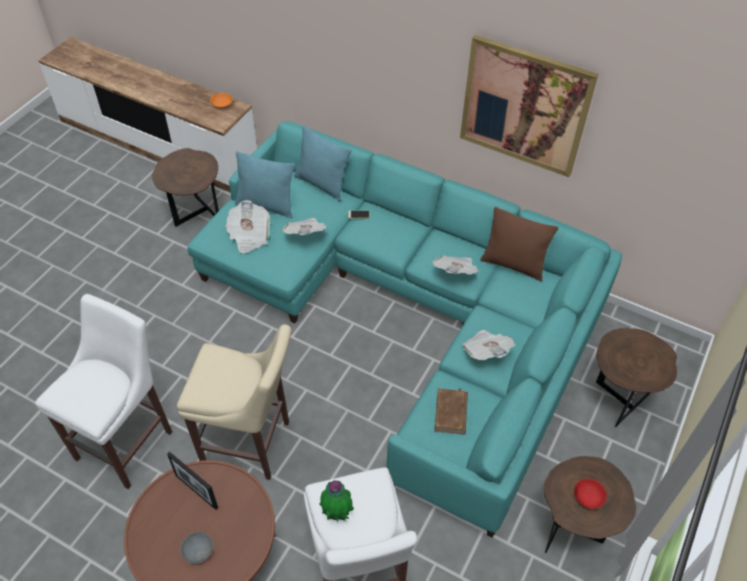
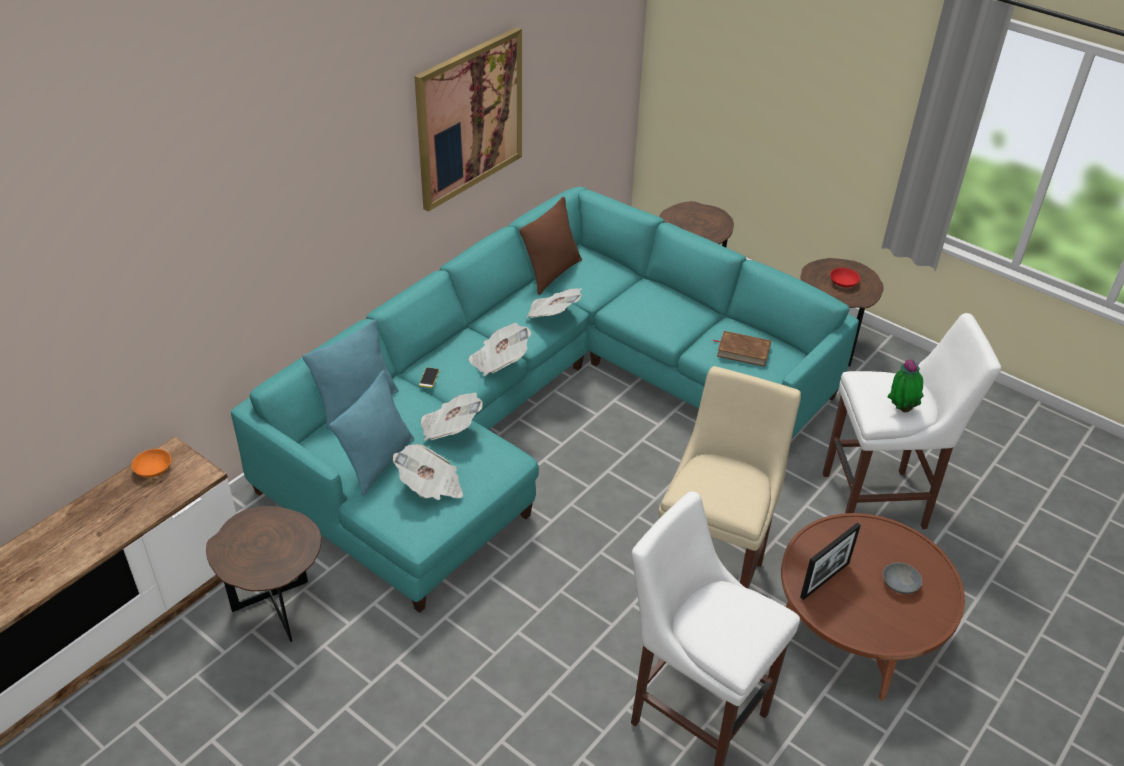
camera: 80 degrees left, 10 degrees down
newspaper [462,330,516,360] -> newspaper moved to [469,323,531,376]

